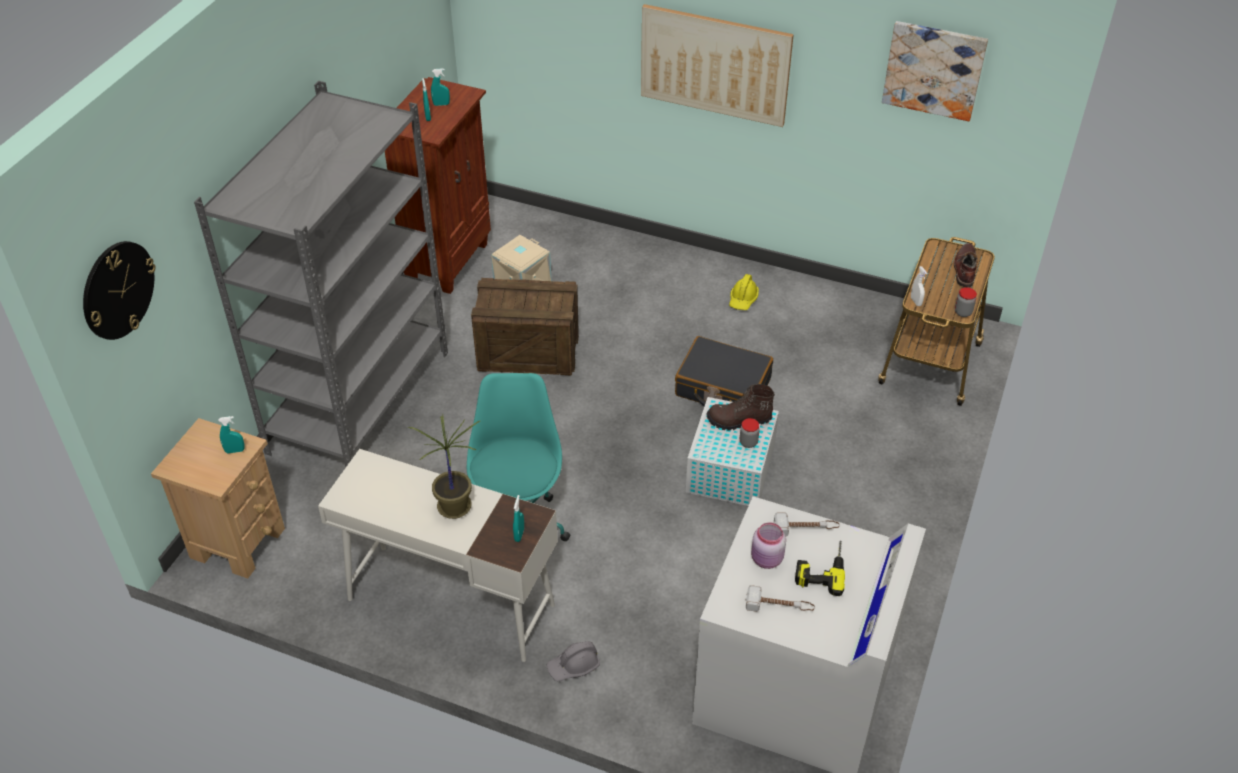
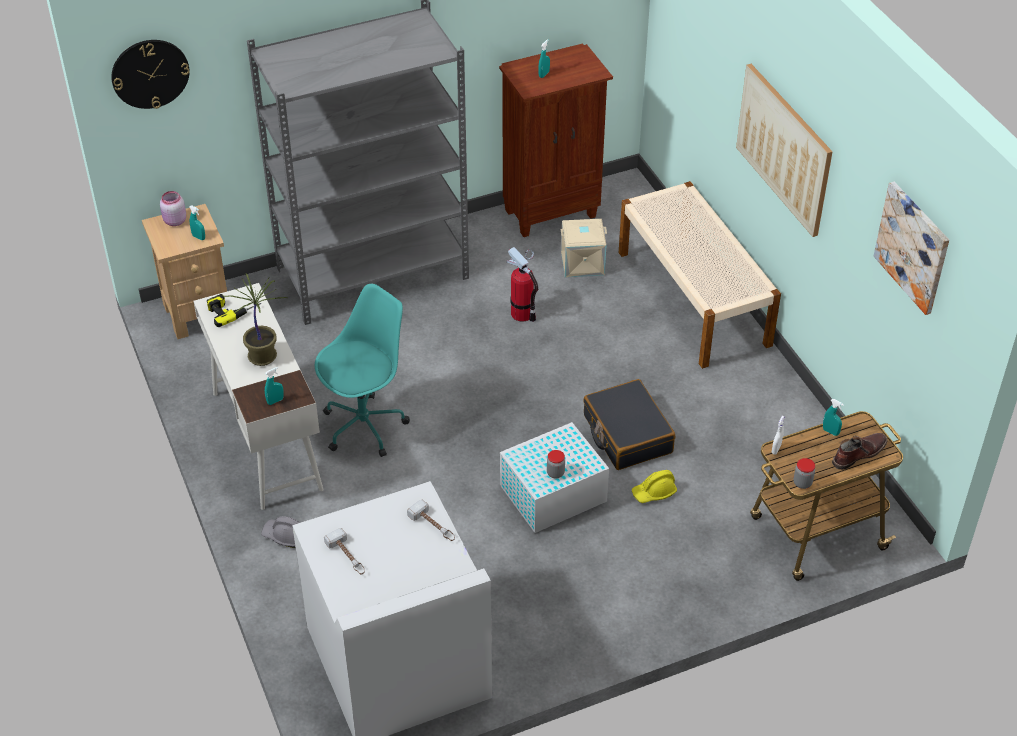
camera: 45 degrees right, 0 degrees up
turquoise spray bottle [431,68,450,106] -> turquoise spray bottle moved to [823,399,844,436]
crate [471,278,579,376] -> fire extinguisher [507,247,538,322]
brown boot [706,384,775,431] -> none
yellow hard hat [729,274,759,310] -> yellow hard hat moved to [632,470,677,503]
pink jar [751,522,786,569] -> pink jar moved to [160,191,186,226]
power drill [795,541,845,596] -> power drill moved to [207,294,261,327]
none -> beige bench [619,181,781,369]

